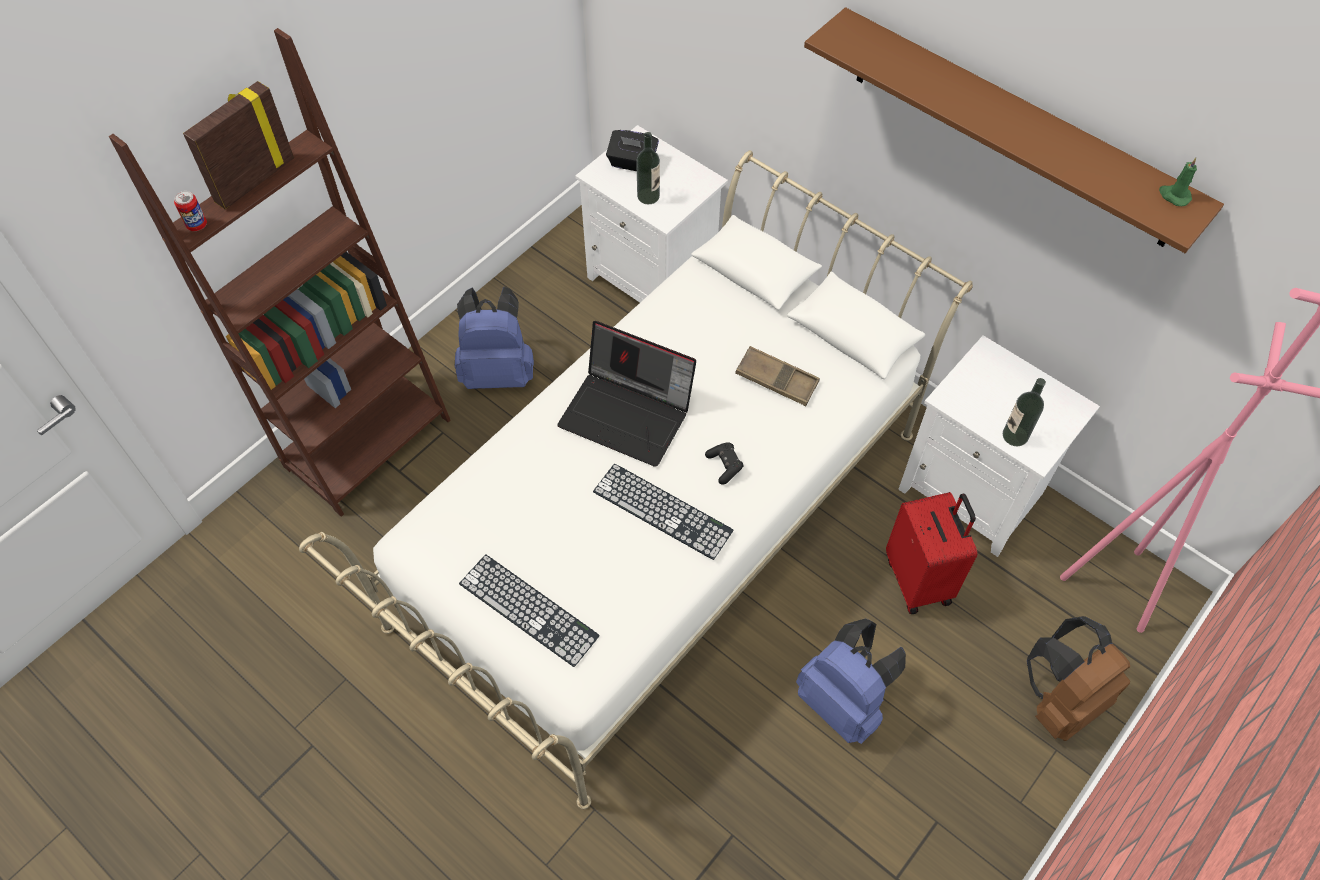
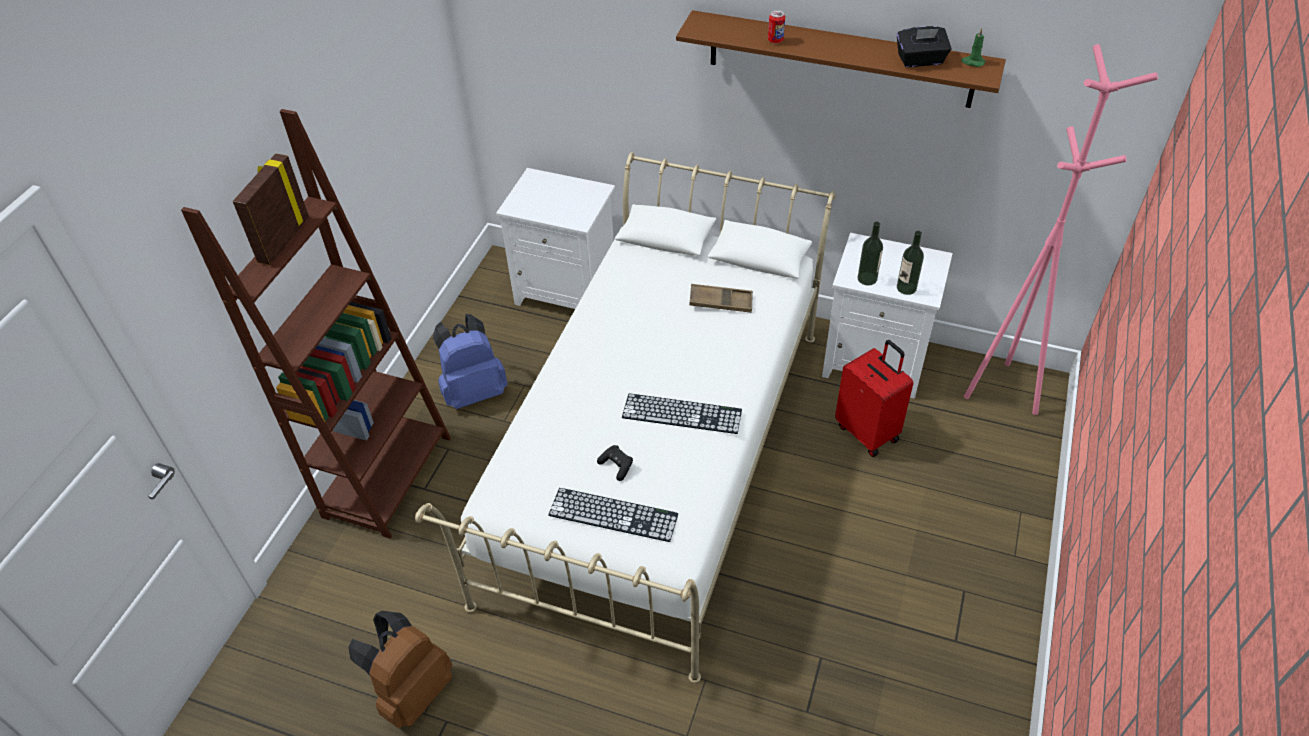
camera: 20 degrees left, 10 degrees down
can [174,191,207,231] -> can moved to [768,10,785,44]
laptop [557,321,696,467] -> none
black tissue box [606,130,659,171] -> black tissue box moved to [897,26,951,67]
bottle [636,132,660,204] -> bottle moved to [858,222,883,286]
black game controller [705,442,744,485] -> black game controller moved to [597,445,633,481]
blue backpack [796,618,906,744] -> none
brown backpack [1027,616,1130,741] -> brown backpack moved to [348,611,452,728]

